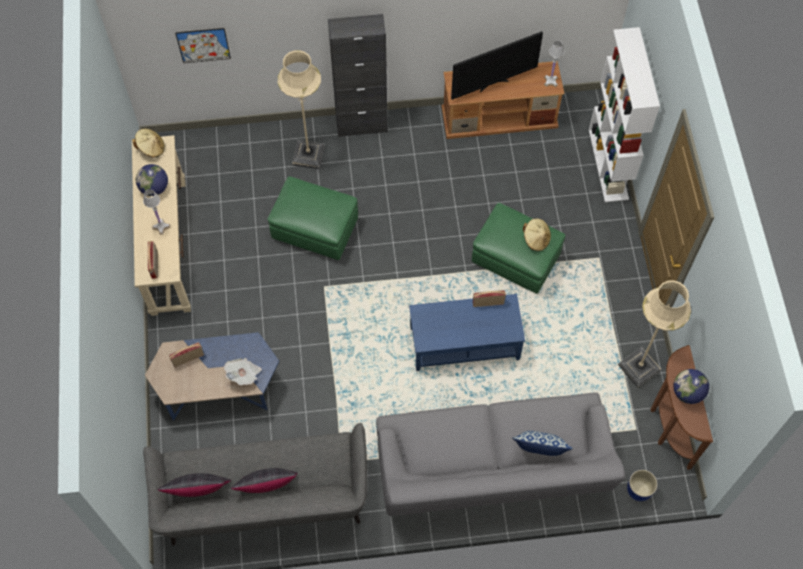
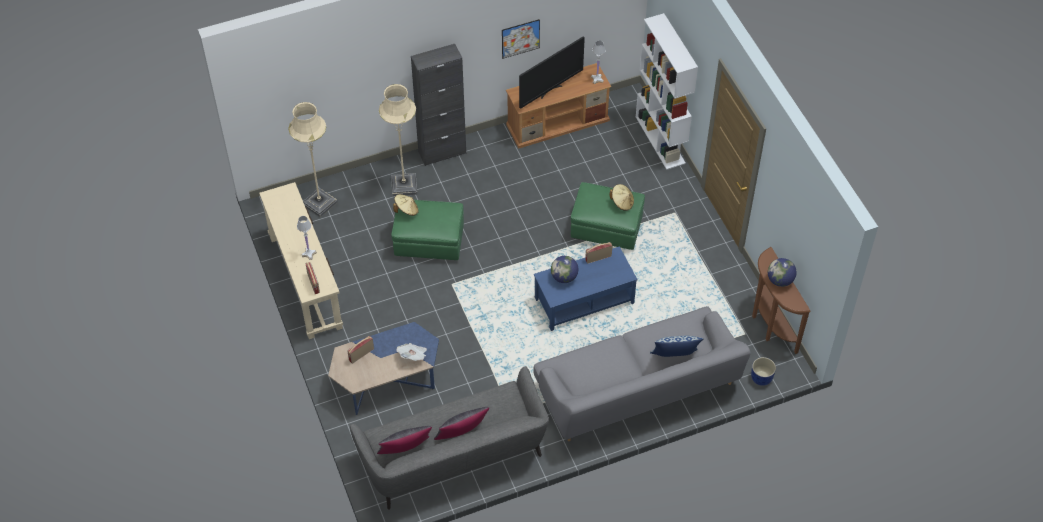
camera: 15 degrees left, 10 degrees down
beige hat [132,129,165,158] -> beige hat moved to [393,194,419,216]
globe [136,164,168,196] -> globe moved to [551,256,578,283]
picture [175,28,231,63] -> picture moved to [502,19,540,59]
beige floor lamp [618,280,691,388] -> beige floor lamp moved to [288,102,337,217]

